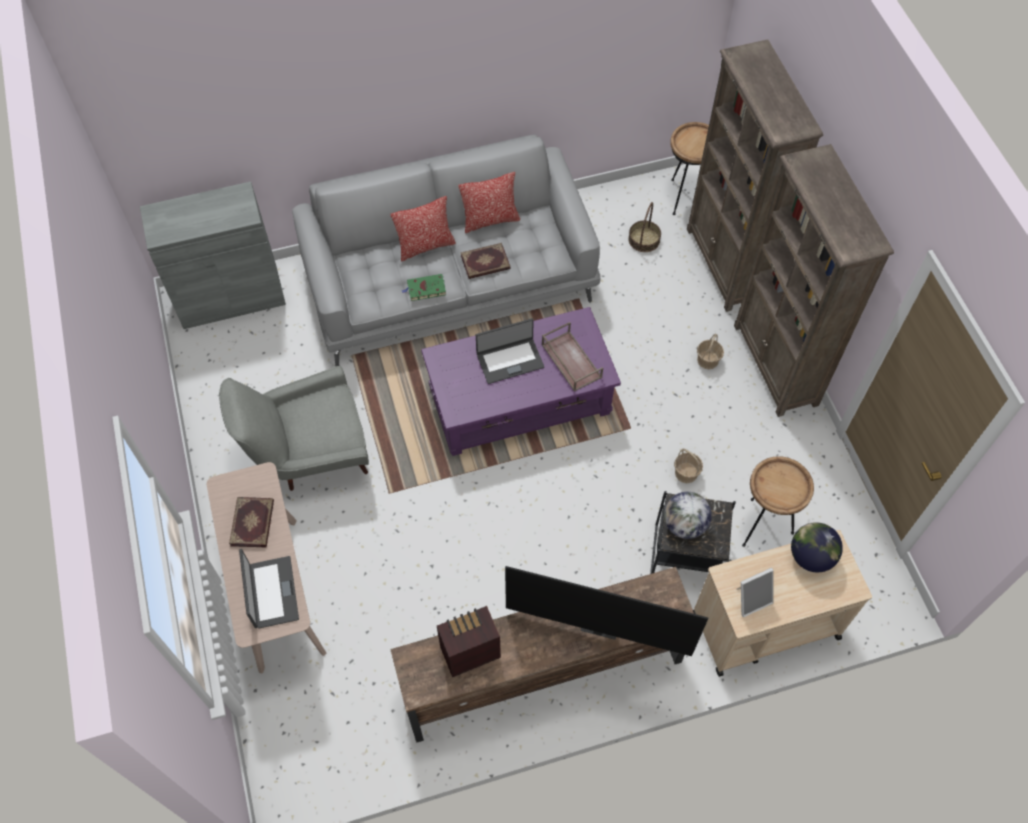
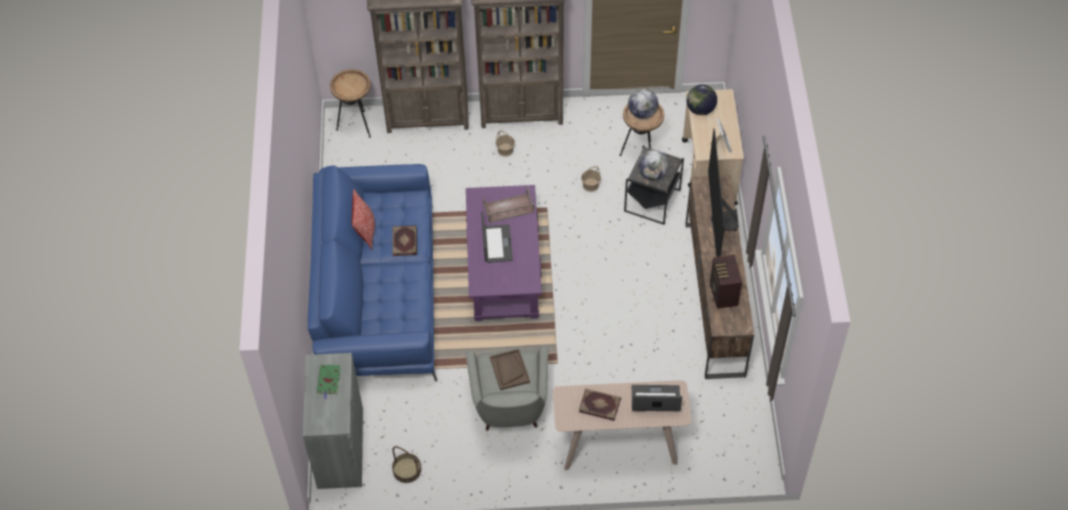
camera: 75 degrees left, 5 degrees down
grey sofa [292,135,601,367] -> blue sofa [308,164,438,382]
pillow [391,196,456,262] -> none
green book [401,274,446,301] -> green book moved to [317,364,341,399]
television [505,566,709,656] -> television turned 150 degrees clockwise [708,128,739,257]
basket [628,202,661,252] -> basket moved to [392,446,421,483]
none -> brown tray [490,349,530,390]
none -> globe [628,88,658,119]

